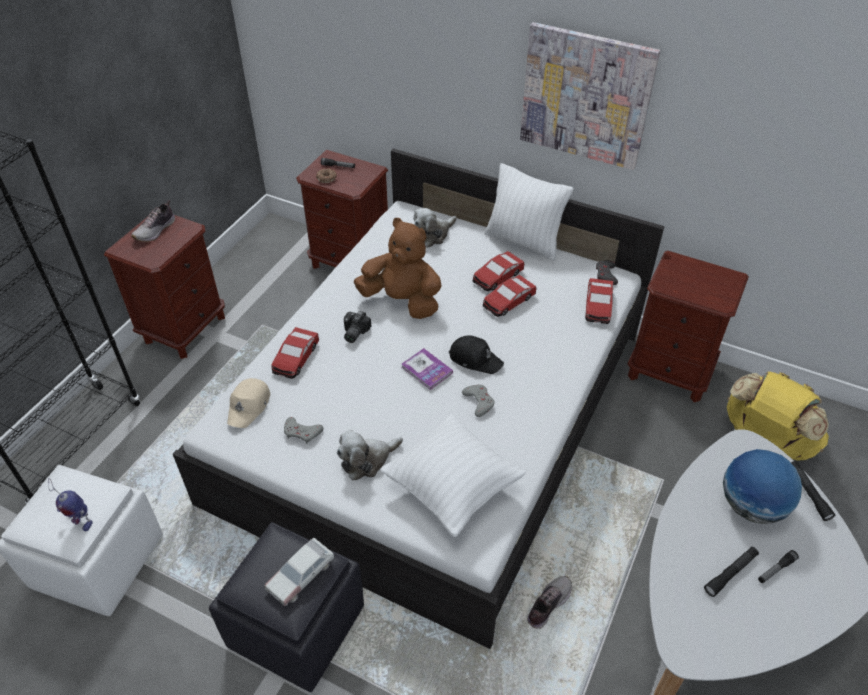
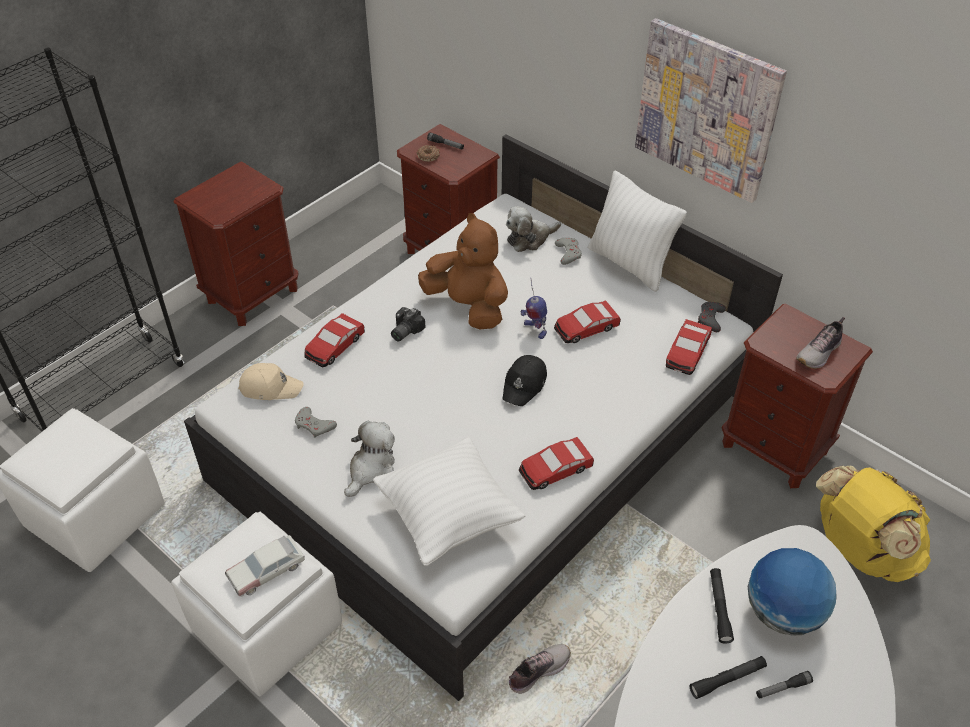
camera: 15 degrees right, 0 degrees up
toy robot [48,478,93,531] -> toy robot moved to [521,280,547,339]
shoe [131,200,175,242] -> shoe moved to [796,317,845,369]
black ottoman [209,522,364,692] -> white ottoman [171,512,342,696]
beige cap [227,378,270,428] -> beige cap turned 120 degrees counterclockwise [238,363,304,400]
plush toy [337,430,403,480] -> plush toy turned 135 degrees clockwise [344,421,395,497]
book [402,348,453,390] -> none
black cap [449,335,504,374] -> black cap turned 75 degrees clockwise [502,355,547,406]
grey game controller [462,385,495,417] -> grey game controller moved to [555,238,582,265]
toy car [473,251,524,291] -> toy car moved to [519,437,594,490]
black flashlight [791,461,835,521] -> black flashlight moved to [710,568,734,643]

